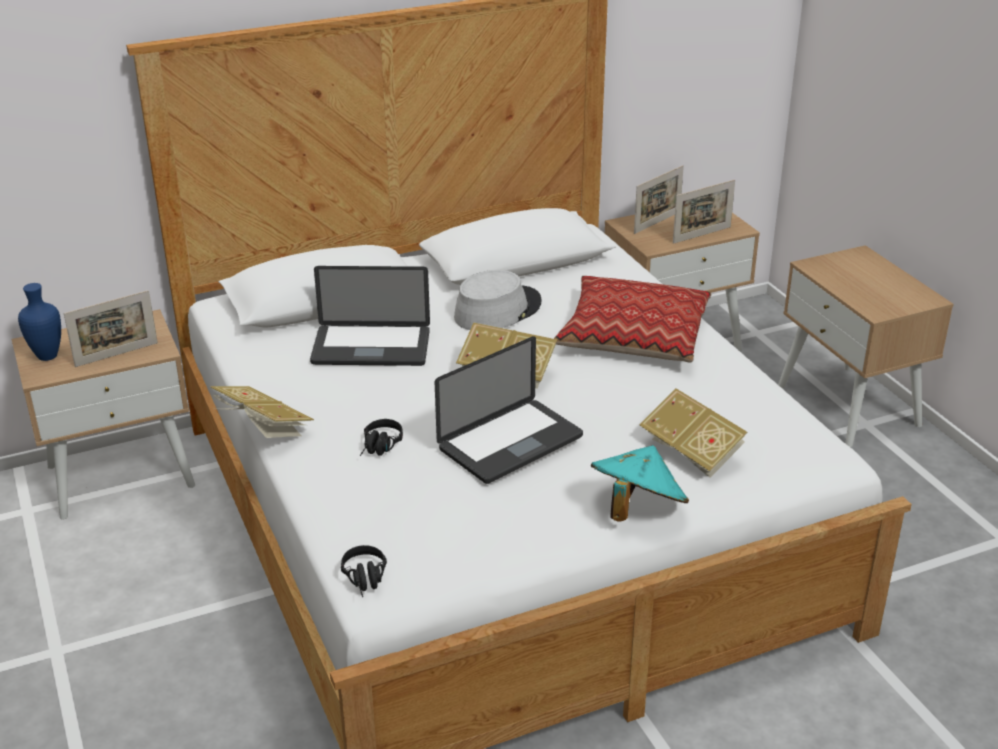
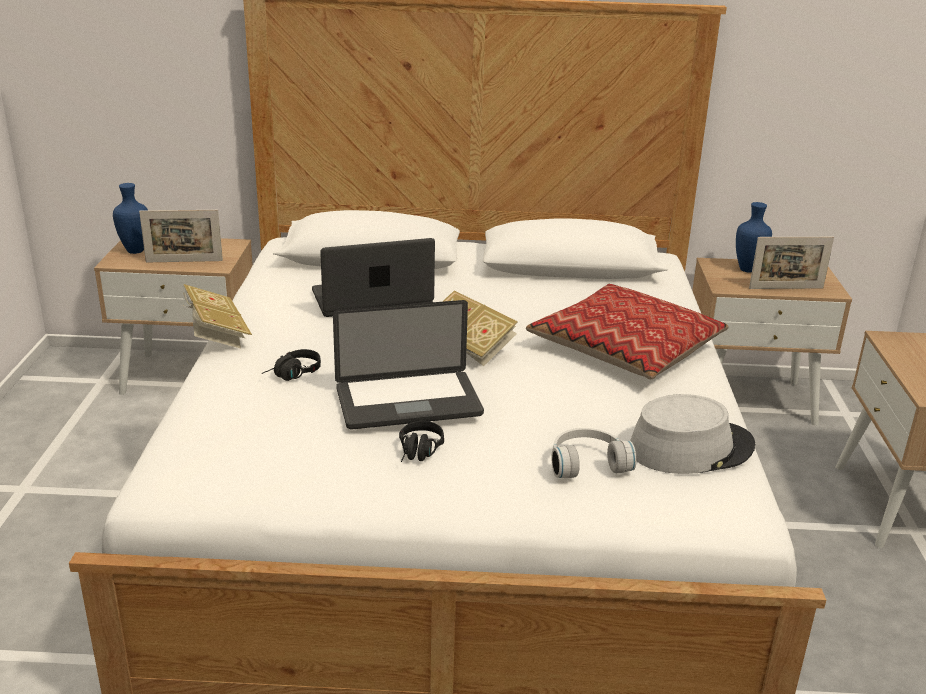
camera: 25 degrees right, 5 degrees down
laptop [310,266,430,366] -> laptop turned 135 degrees clockwise [312,238,435,317]
black headphones [341,545,387,597] -> black headphones moved to [399,421,444,462]
grey hat [454,270,542,330] -> grey hat moved to [630,394,755,474]
turquoise hat [591,445,689,521] -> none
picture frame [634,165,684,234] -> blue vase [736,202,772,273]
book [640,388,748,478] -> white headphones [551,428,637,478]

